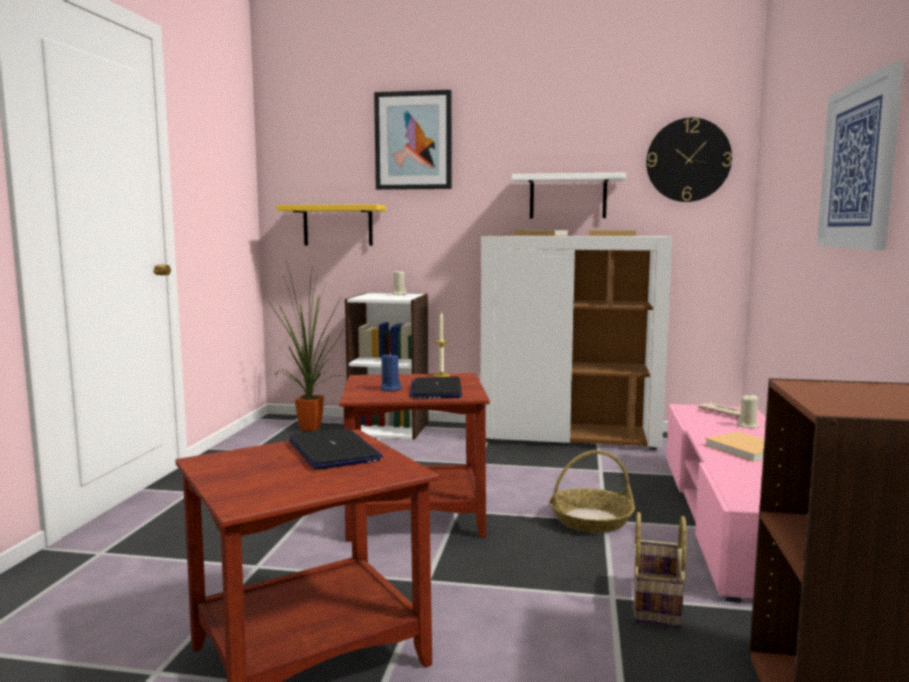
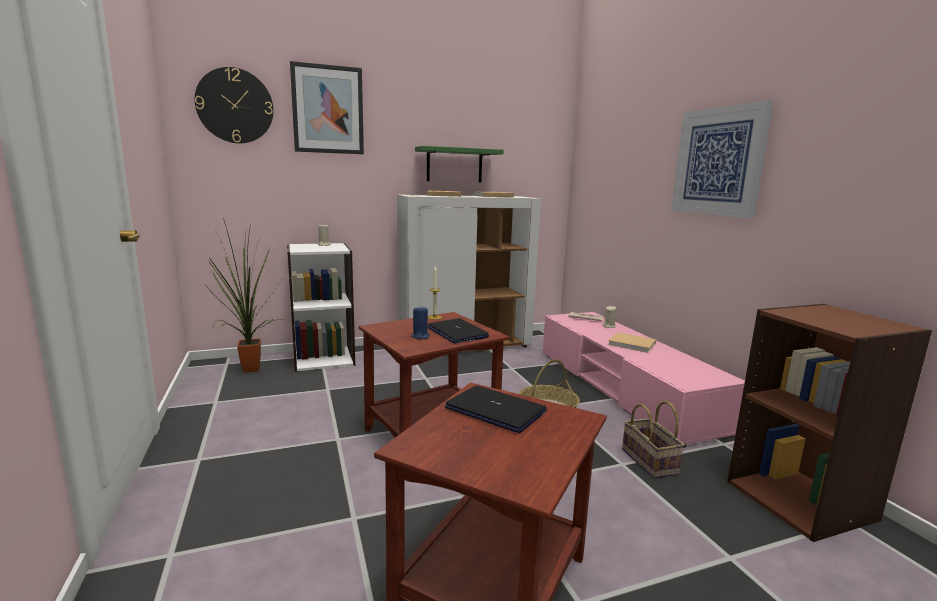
camera: 30 degrees left, 5 degrees up
yellow shelf [276,204,386,246] -> none
white shelf [512,172,626,219] -> green shelf [415,146,504,182]
wall clock [646,118,732,202] -> wall clock moved to [195,67,273,143]

